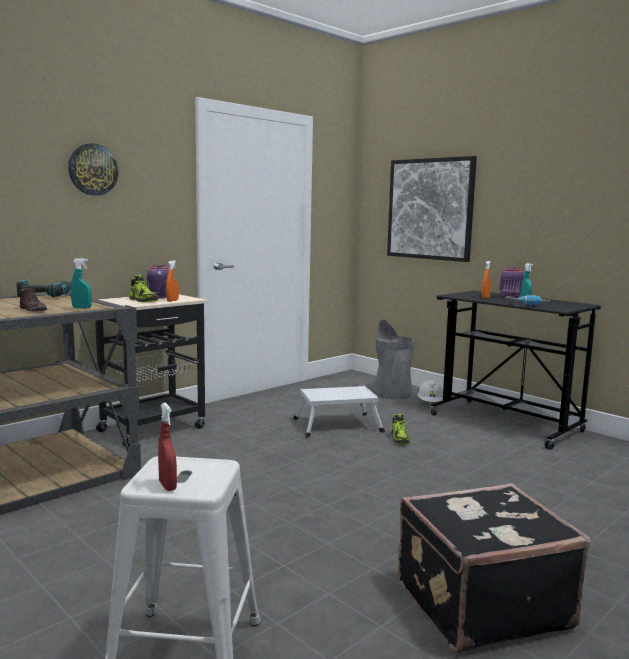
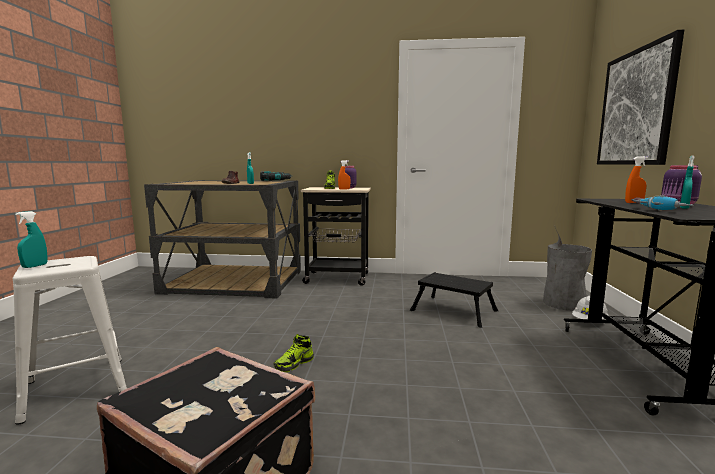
camera: 50 degrees right, 0 degrees up
wall clock [68,143,118,196] -> none
red spray bottle [158,402,177,491] -> turquoise spray bottle [15,211,48,268]
white step ladder [293,386,385,438] -> black step ladder [410,272,498,328]
shoe [391,414,410,444] -> shoe moved to [274,334,314,372]

